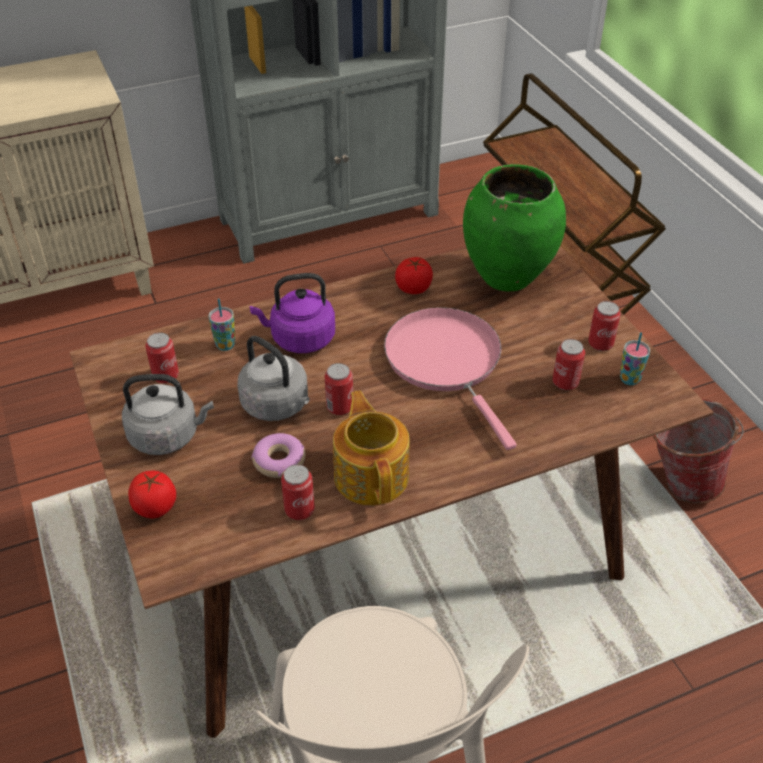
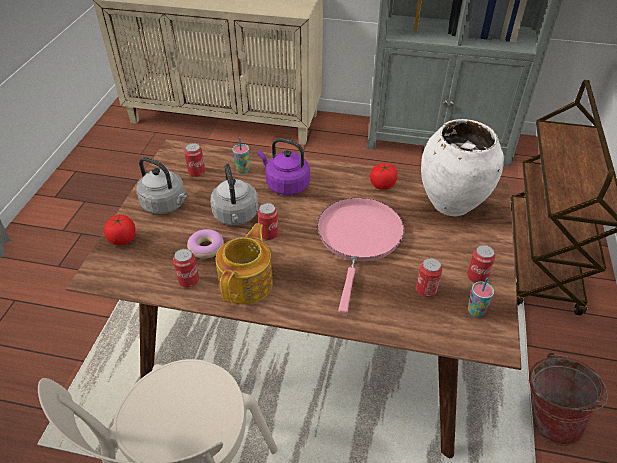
camera: 35 degrees right, 0 degrees up
green vase [463,164,566,291] -> white vase [421,119,504,216]

